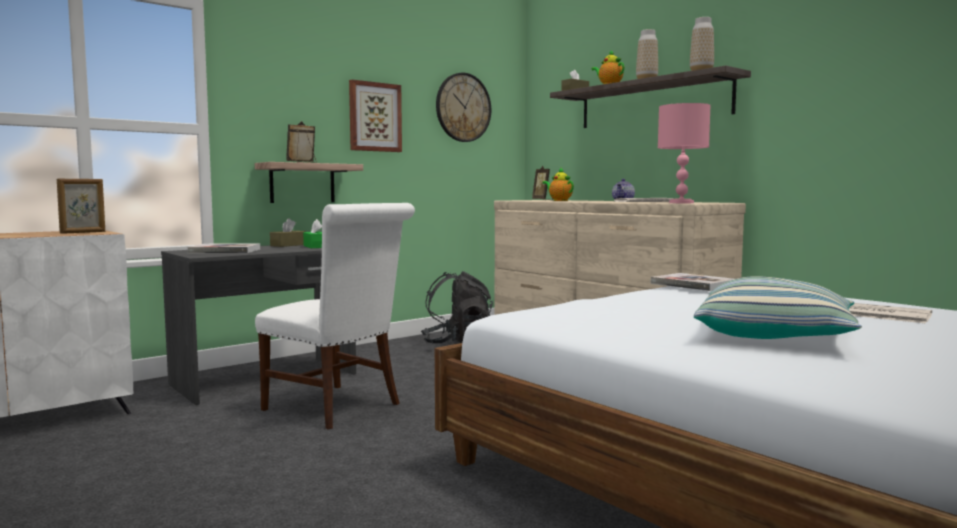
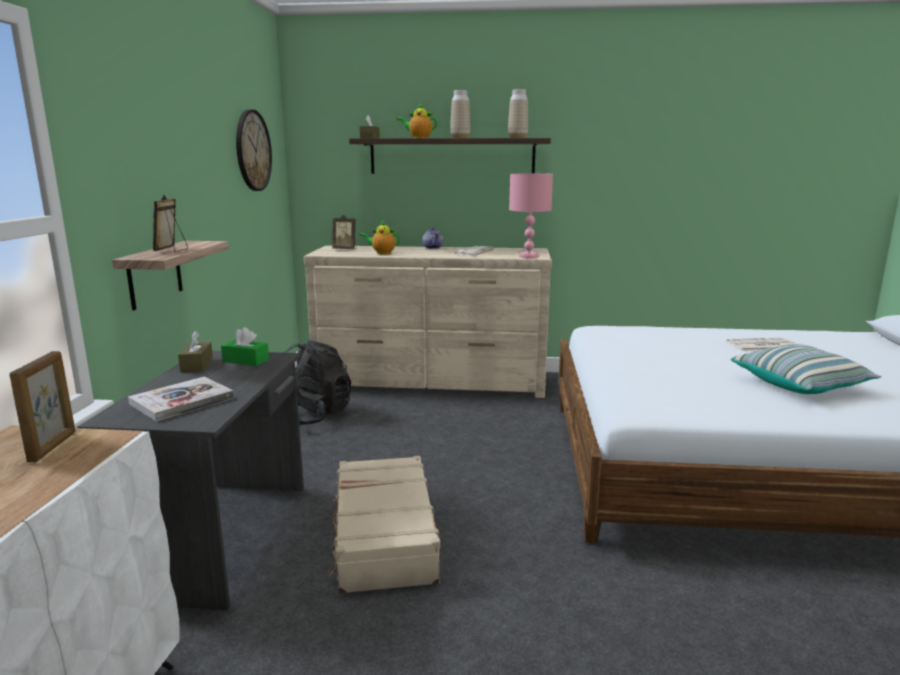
camera: 45 degrees left, 10 degrees up
white chair [255,203,415,430] -> beige suitcase [329,456,440,594]
picture [349,79,402,152] -> none
book [651,273,734,291] -> none

